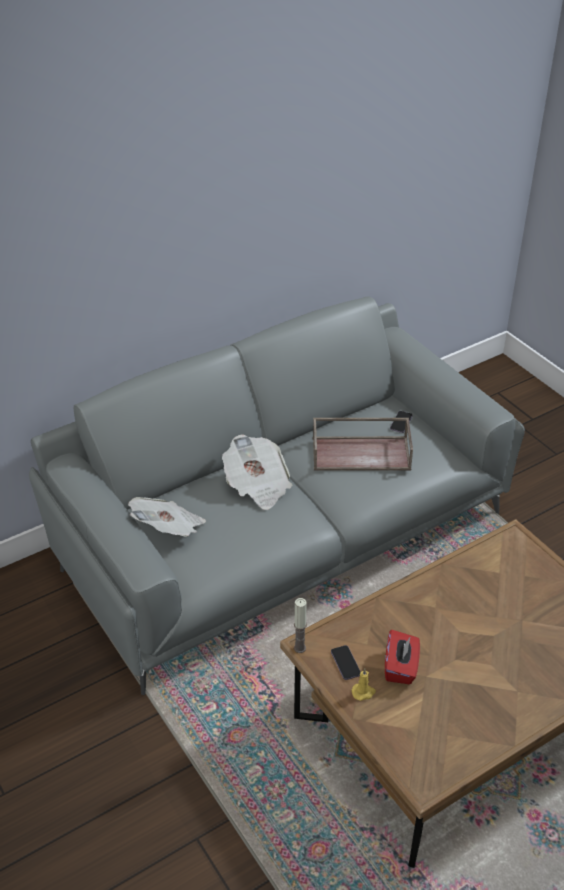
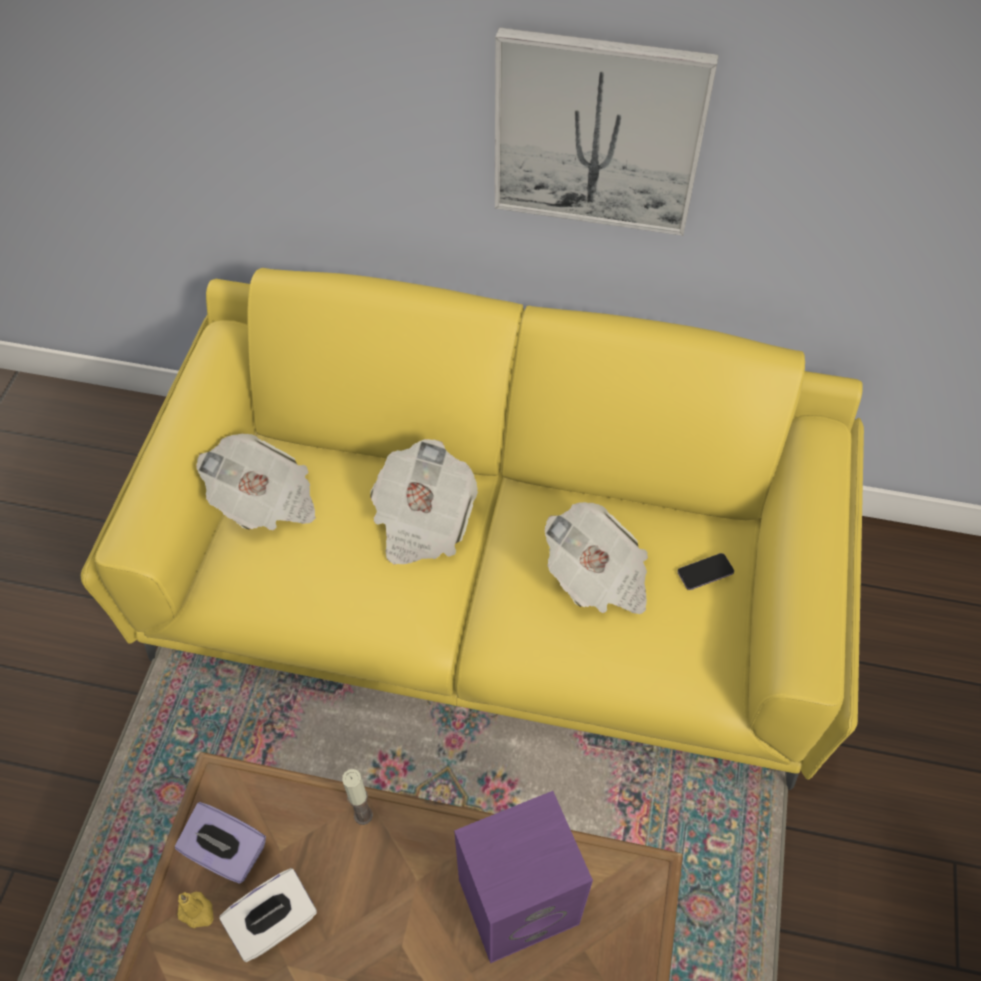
camera: 45 degrees right, 15 degrees up
grey sofa [29,296,525,695] -> yellow sofa [81,268,864,790]
candle [294,598,307,653] -> candle moved to [342,769,373,825]
brown tray [313,418,413,471] -> newspaper [545,502,648,614]
phone [331,645,361,680] -> purple tissue box [175,802,266,884]
red tissue box [385,630,420,685] -> white tissue box [219,868,317,962]
none -> purple speaker [454,791,593,963]
none -> picture [495,27,718,236]

